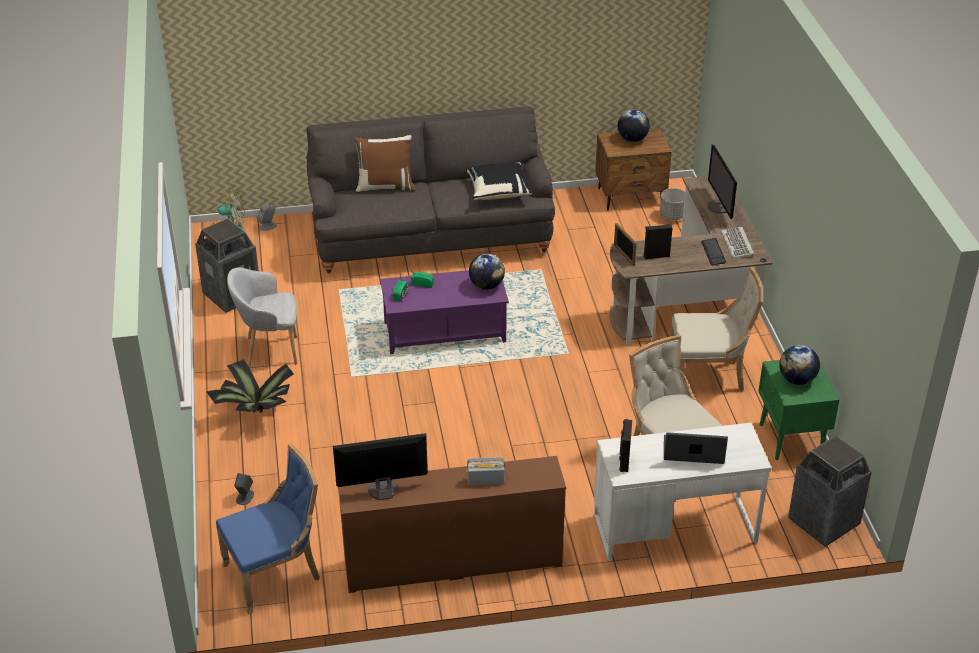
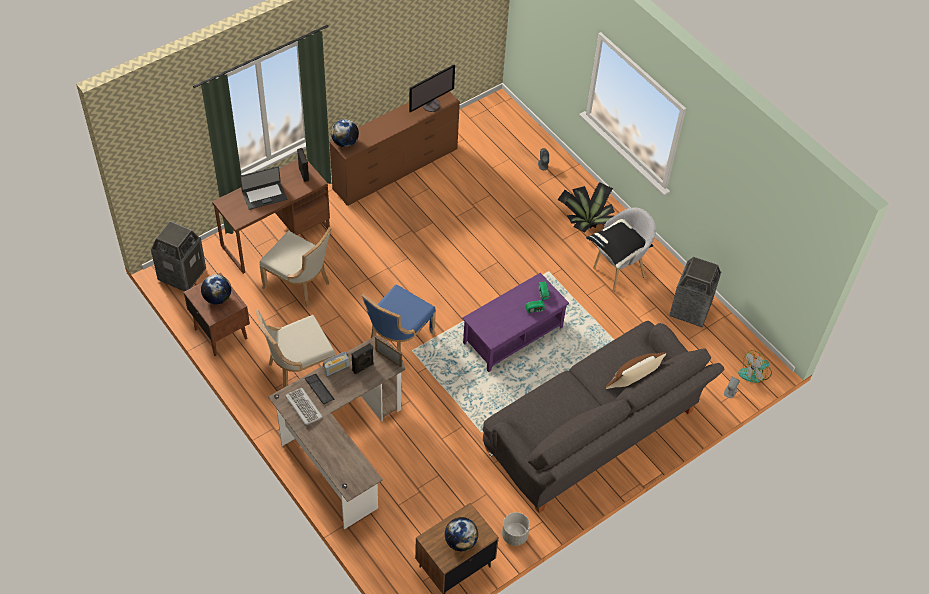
camera: 150 degrees right, 15 degrees up
blue chair [216,444,320,615] -> blue chair moved to [362,284,436,352]
black pillow [466,162,533,200] -> black pillow moved to [586,219,653,268]
radio [467,457,505,485] -> radio moved to [323,352,349,376]
globe [469,254,505,290] -> globe moved to [331,119,359,147]
white desk [594,423,772,561] -> brown desk [212,159,330,274]
grey planter [660,188,685,220] -> grey planter moved to [502,512,530,546]
monitor [708,144,737,219] -> none
green nightstand [758,360,840,460] -> brown nightstand [184,273,250,356]

